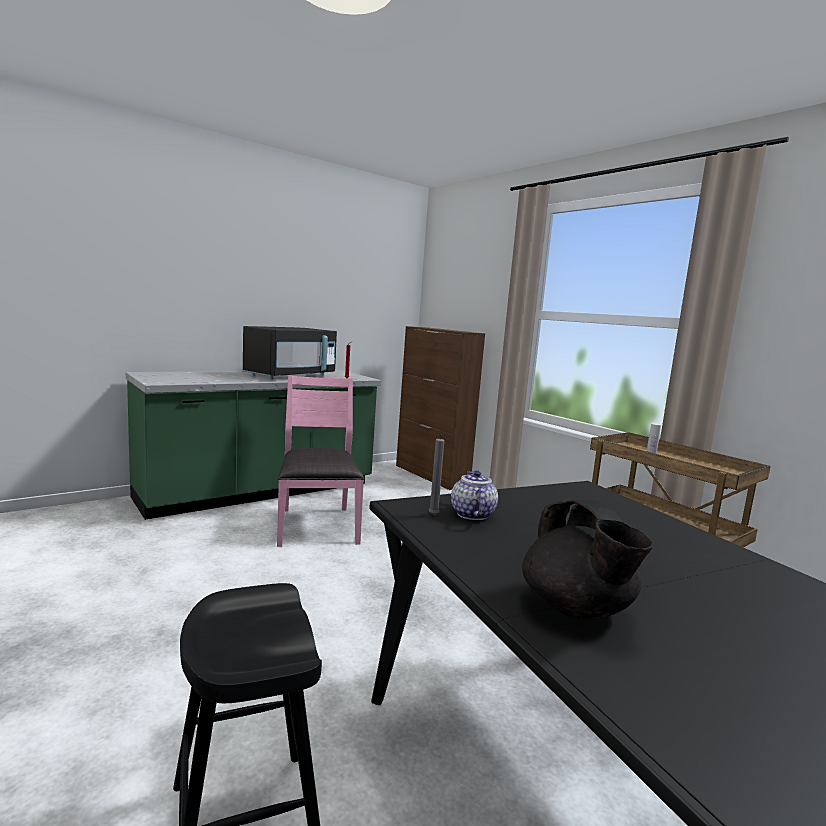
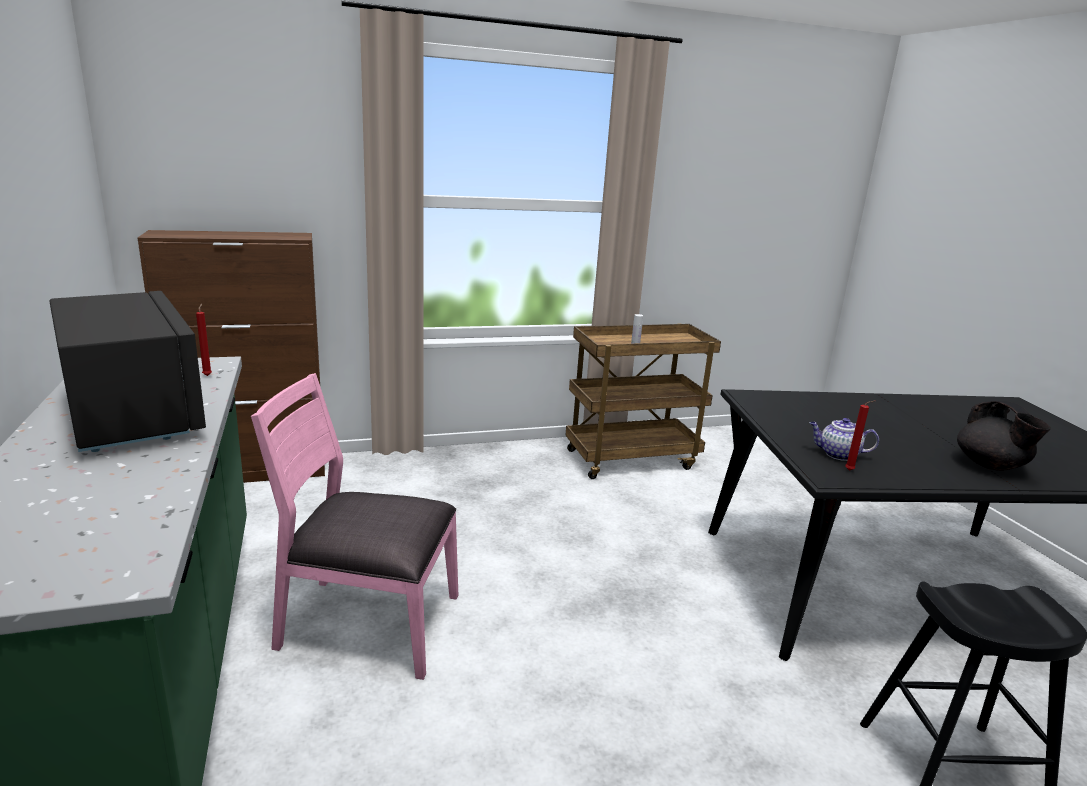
camera: 70 degrees left, 10 degrees up
grey candle [429,433,444,516] -> red candle [845,400,875,471]
black teapot [522,500,653,620] -> black teapot turned 75 degrees clockwise [957,401,1051,471]

